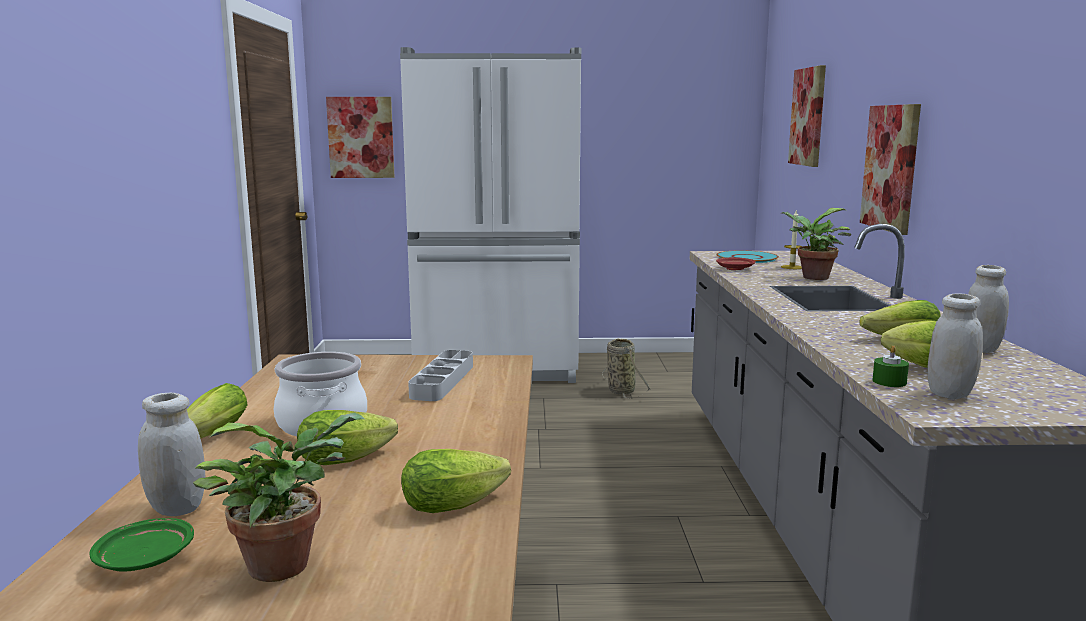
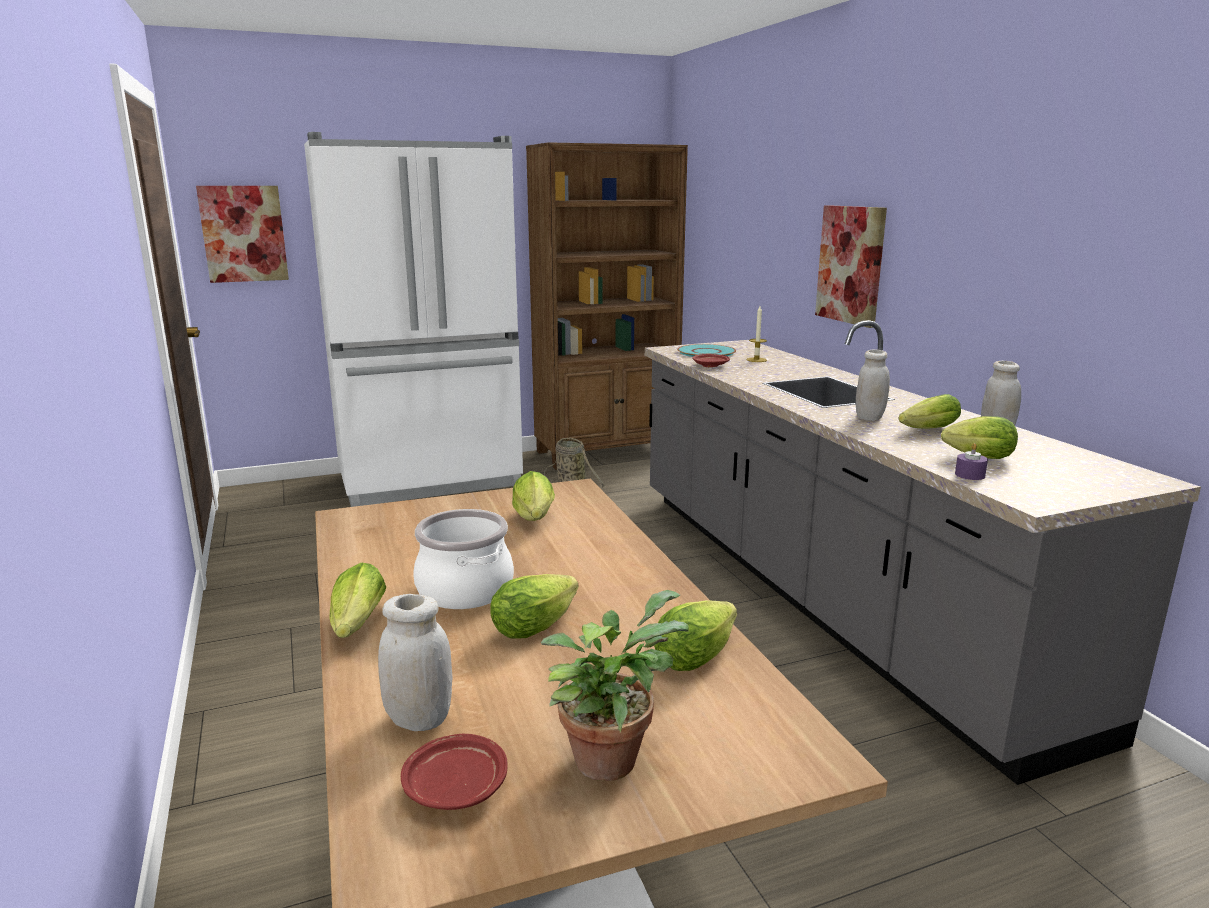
camera: 20 degrees left, 5 degrees up
green plate [90,518,194,572] -> red plate [401,734,508,810]
grey tray [408,350,473,401] -> lettuce [512,471,555,521]
potted plant [781,208,851,280] -> none
picture [788,65,826,167] -> none
green candle [872,345,909,387] -> purple candle [955,443,988,480]
white jar [928,294,983,399] -> white jar moved to [856,349,890,421]
none -> brown bookcase [526,142,688,470]

